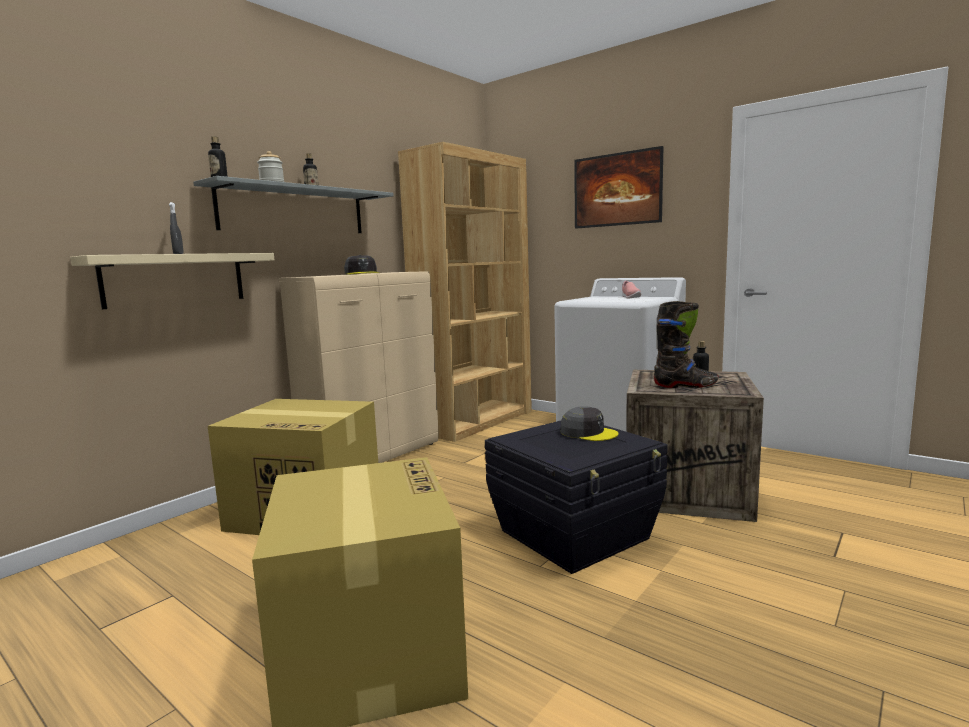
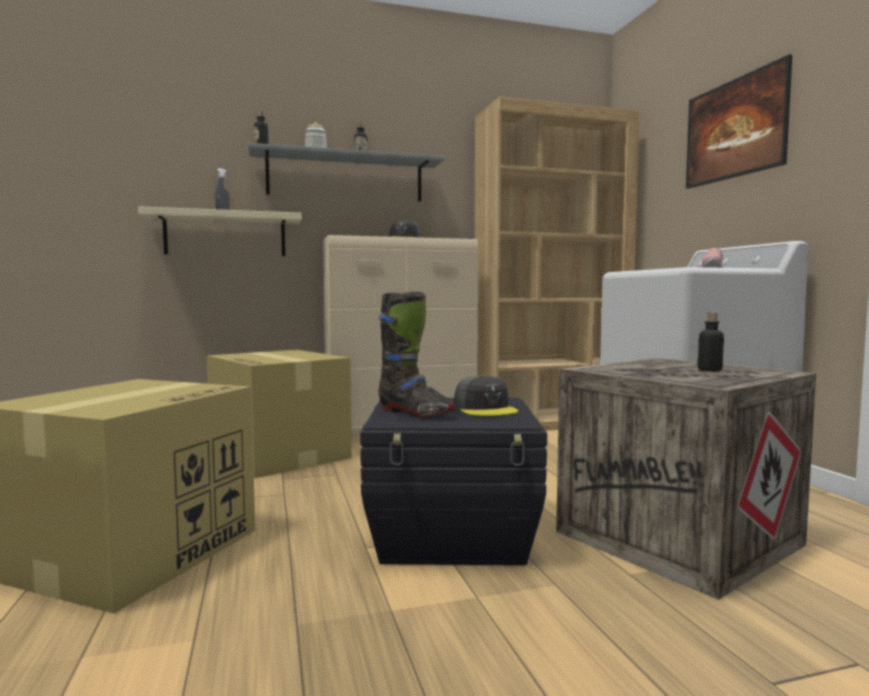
camera: 35 degrees right, 5 degrees down
black boot [654,301,719,388] -> black boot moved to [378,292,455,417]

